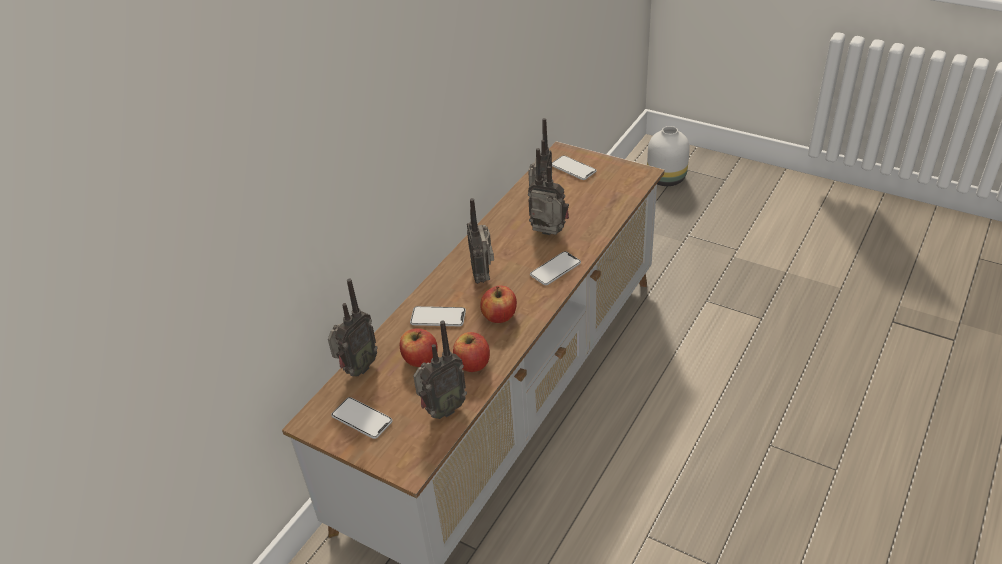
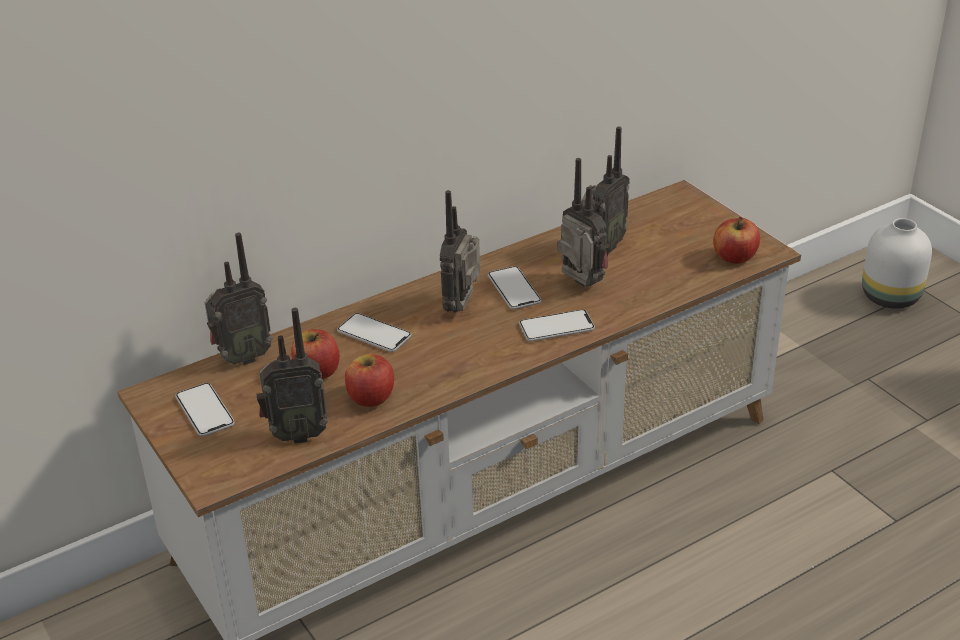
camera: 25 degrees right, 5 degrees down
apple [480,286,517,323] -> apple moved to [713,217,760,264]
phone [552,155,597,180] -> phone moved to [488,266,542,309]

